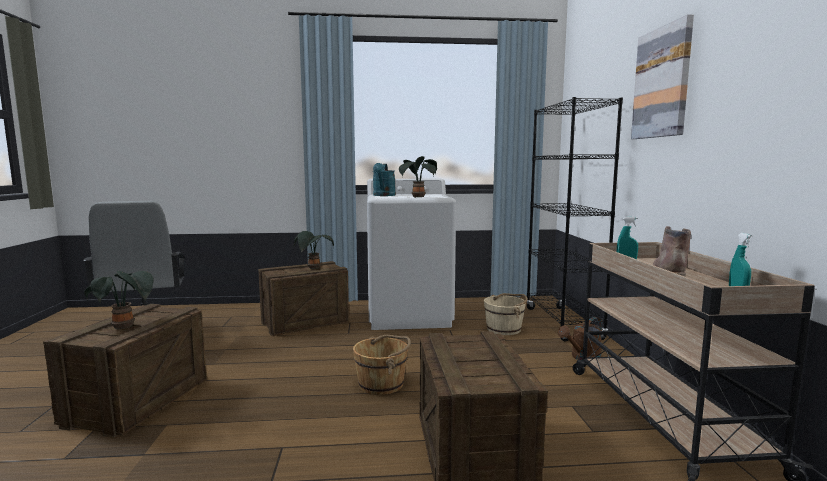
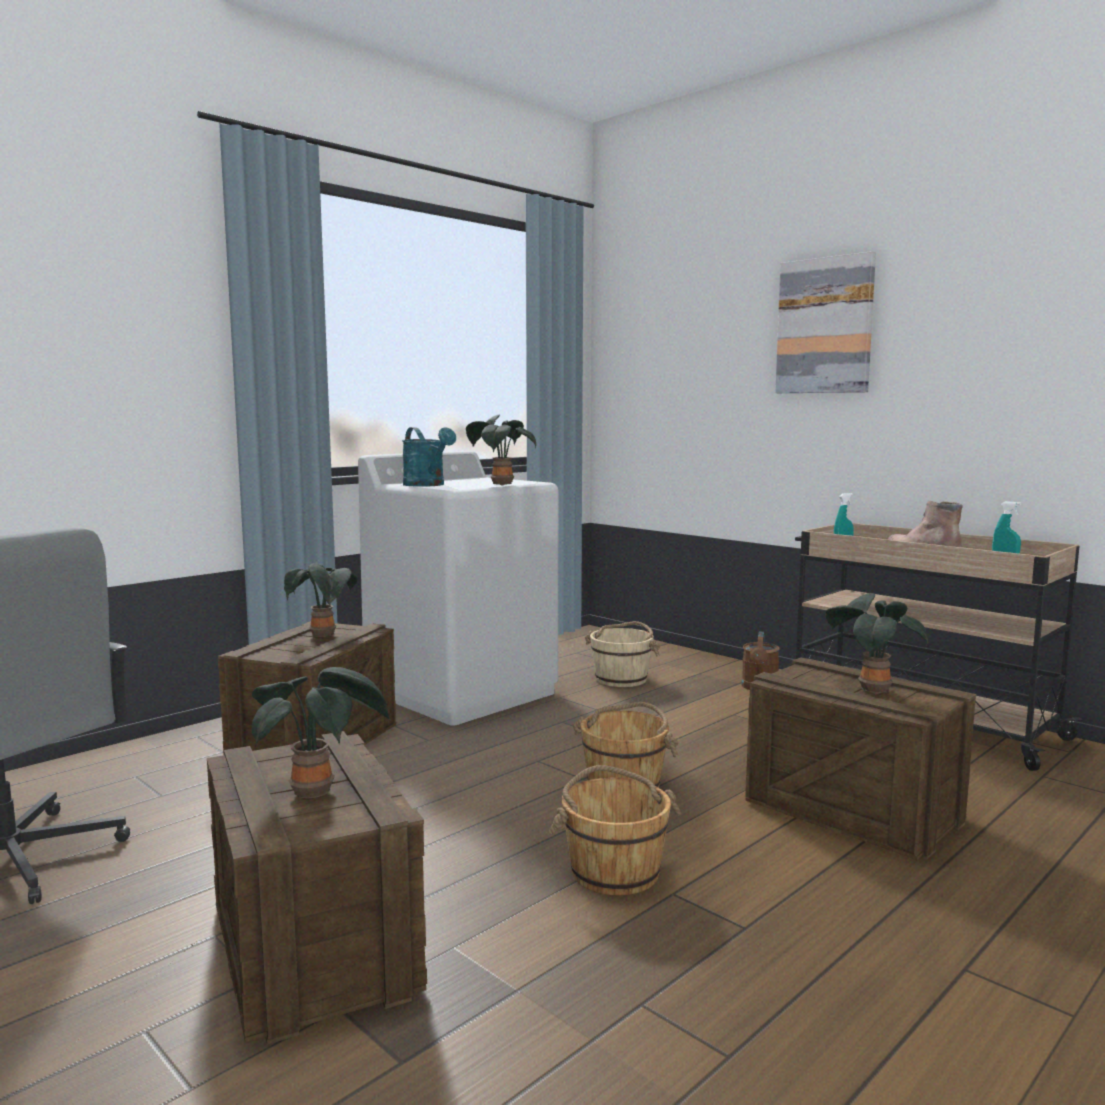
camera: 40 degrees left, 0 degrees up
black bookcase [527,97,623,342] -> none
none -> brown bucket [549,765,682,896]
none -> potted plant [826,593,928,694]

